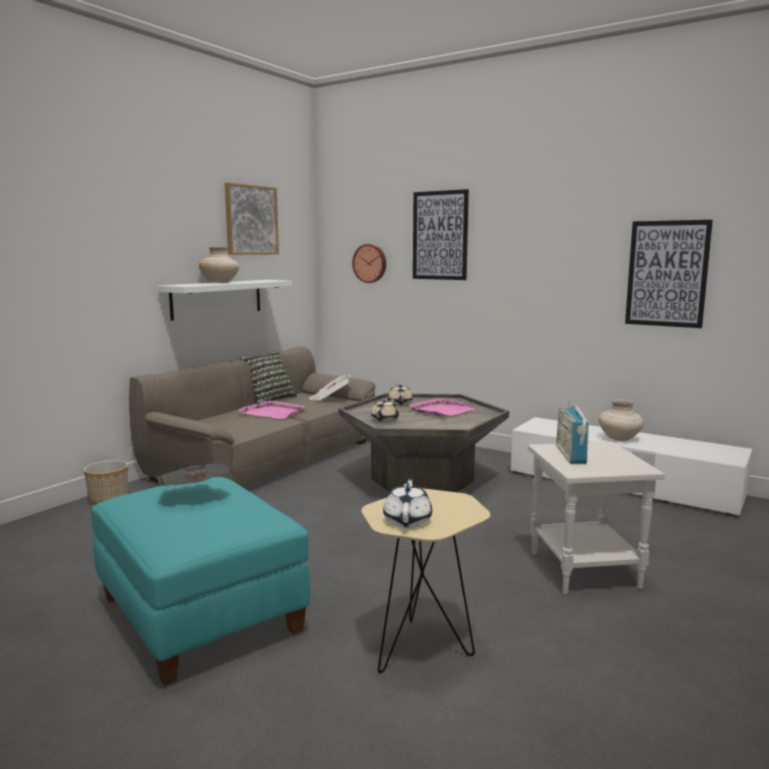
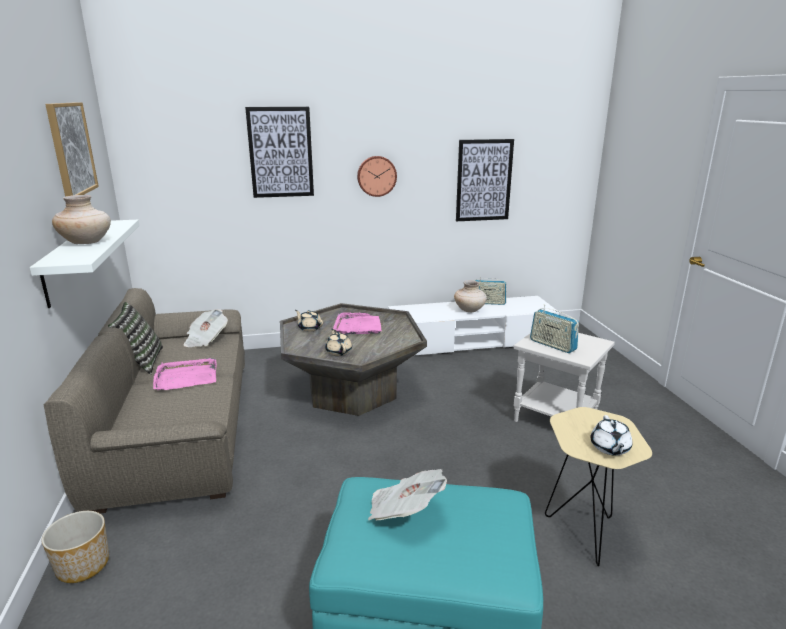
camera: 45 degrees left, 10 degrees up
wall clock [352,244,386,283] -> wall clock moved to [357,156,397,197]
white teapot [383,478,432,527] -> white teapot turned 135 degrees counterclockwise [590,415,632,456]
none -> radio [475,276,507,305]

